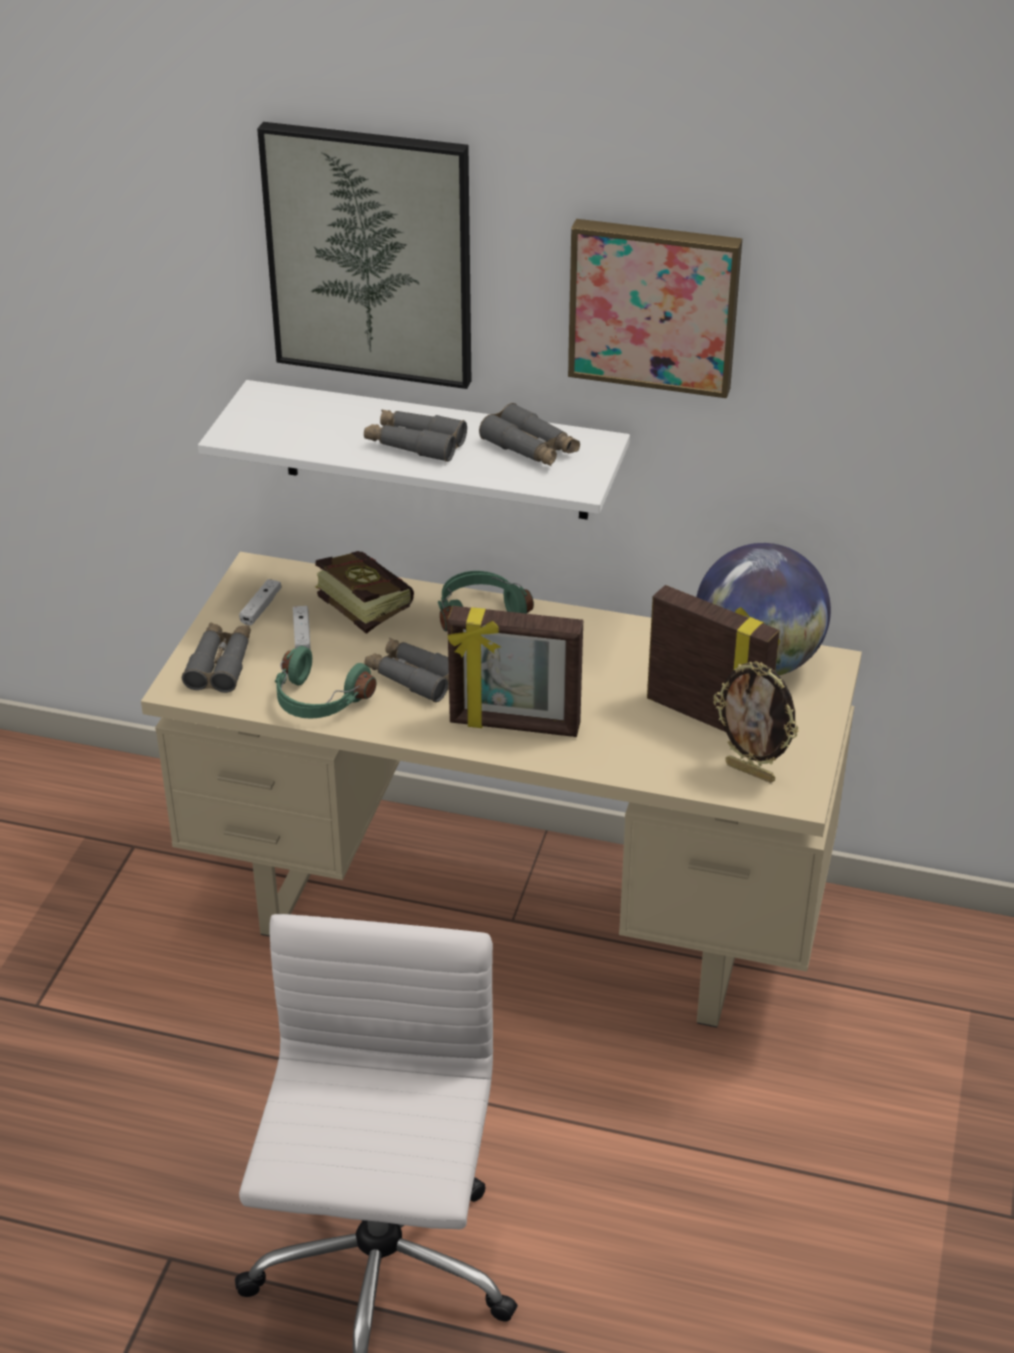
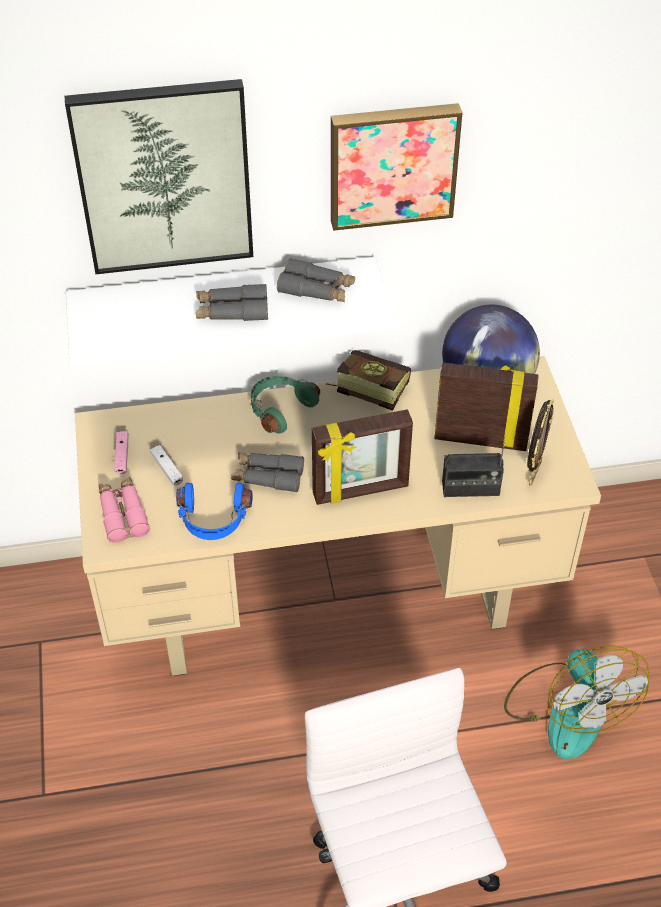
camera: 25 degrees left, 10 degrees up
grey binoculars [182,622,251,693] -> pink binoculars [99,477,150,543]
white game controller [239,579,281,625] -> pink game controller [114,431,129,474]
green headphones [275,646,376,719] -> blue headphones [176,482,253,540]
book [315,551,414,634] -> book moved to [326,350,411,411]
picture frame [713,661,799,783] -> picture frame turned 75 degrees counterclockwise [527,399,554,486]
none -> radio [442,436,505,497]
none -> fan [504,646,650,759]

